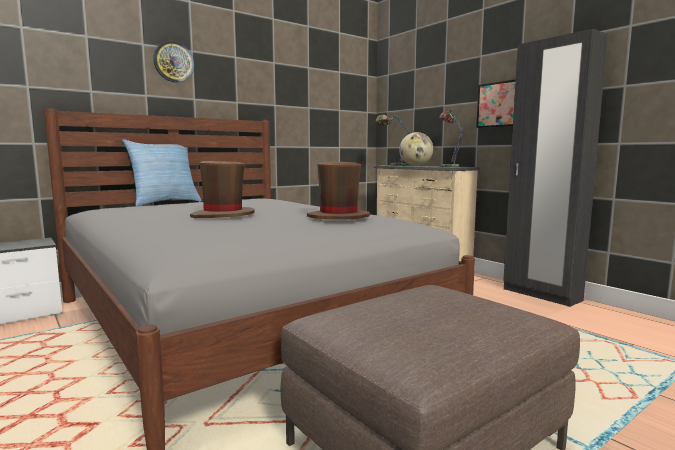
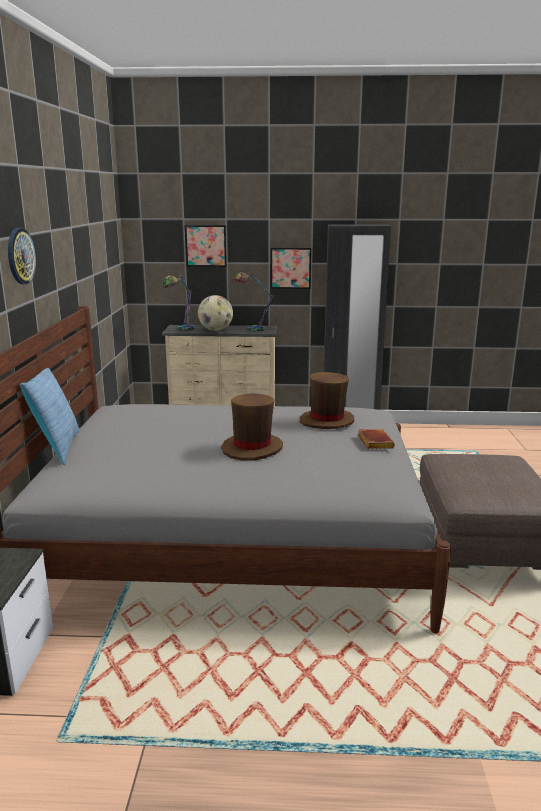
camera: 50 degrees left, 10 degrees up
none -> picture [185,225,227,267]
none -> brown book [358,429,395,449]

